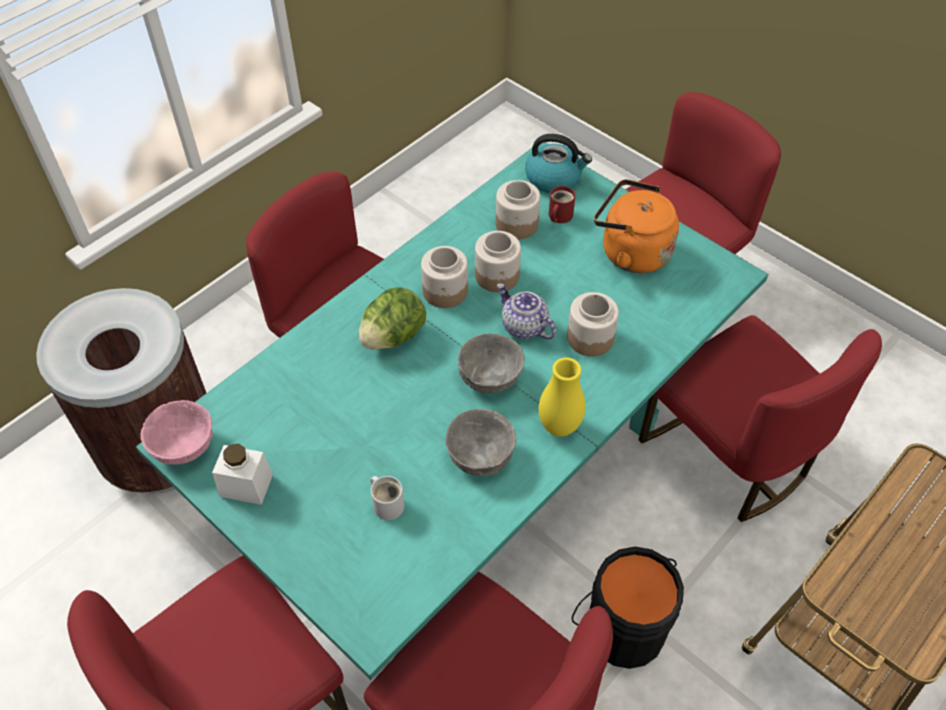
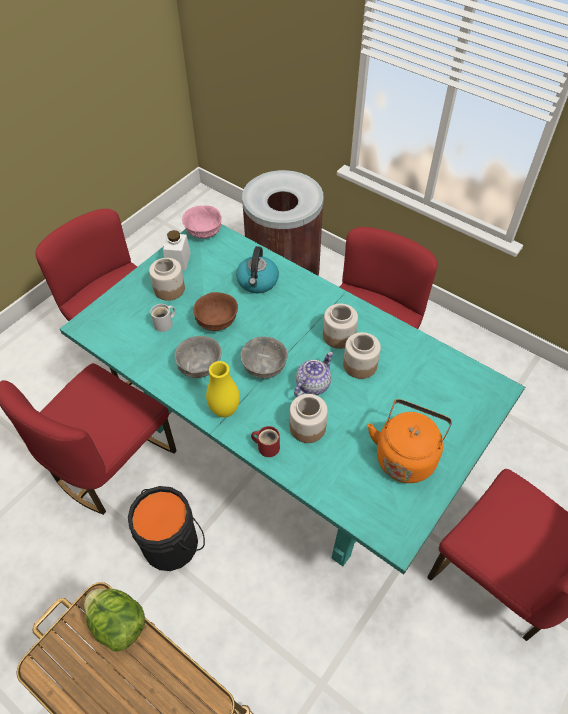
camera: 85 degrees right, 0 degrees up
lettuce [359,287,426,350] -> lettuce moved to [84,588,145,652]
jar [496,180,540,240] -> jar moved to [149,258,185,301]
kettle [525,134,592,193] -> kettle moved to [236,246,279,293]
red mug [549,186,575,223] -> red mug moved to [251,426,280,457]
red chair [639,315,882,522] -> none
none -> brown bowl [193,292,238,331]

